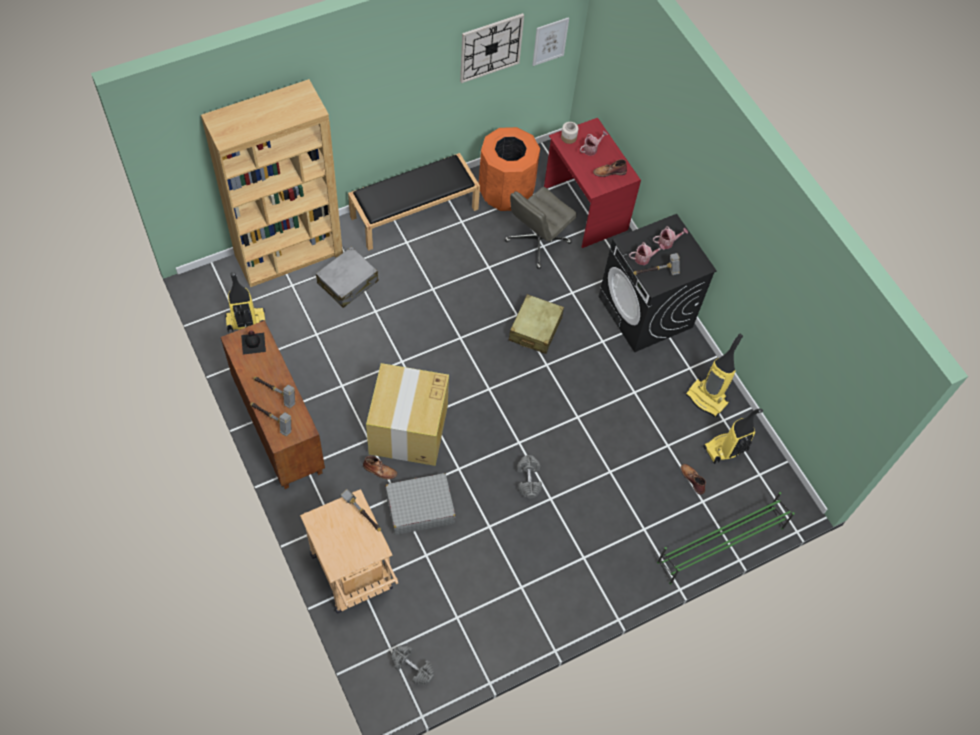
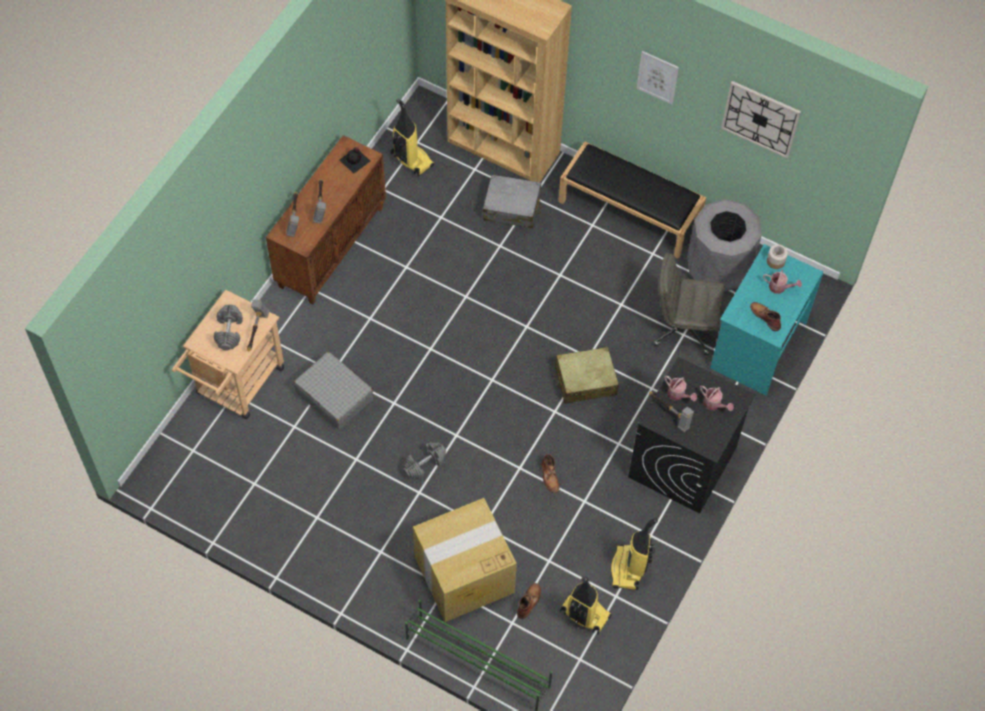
camera: 60 degrees right, 0 degrees up
brown boot [363,456,397,479] -> brown boot moved to [541,454,559,493]
cardboard box [366,363,449,466] -> cardboard box moved to [413,498,517,622]
grey dumbbell [391,646,435,685] -> grey dumbbell moved to [214,304,243,350]
orange trash can [479,127,540,211] -> grey trash can [687,199,762,292]
picture [532,17,569,66] -> picture moved to [636,51,679,104]
red desk [544,118,641,248] -> turquoise desk [710,244,823,395]

